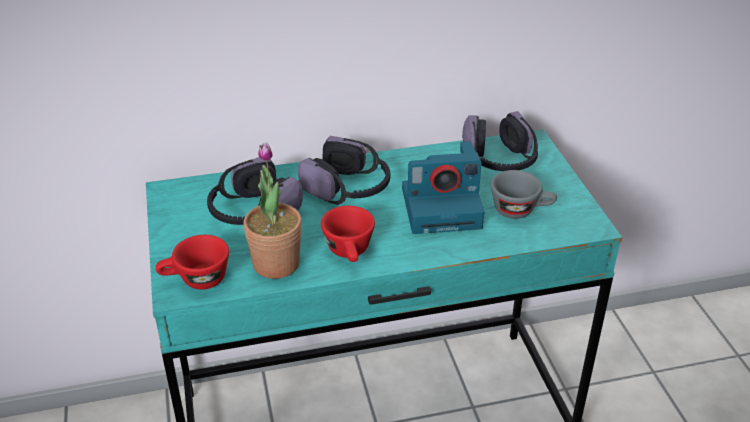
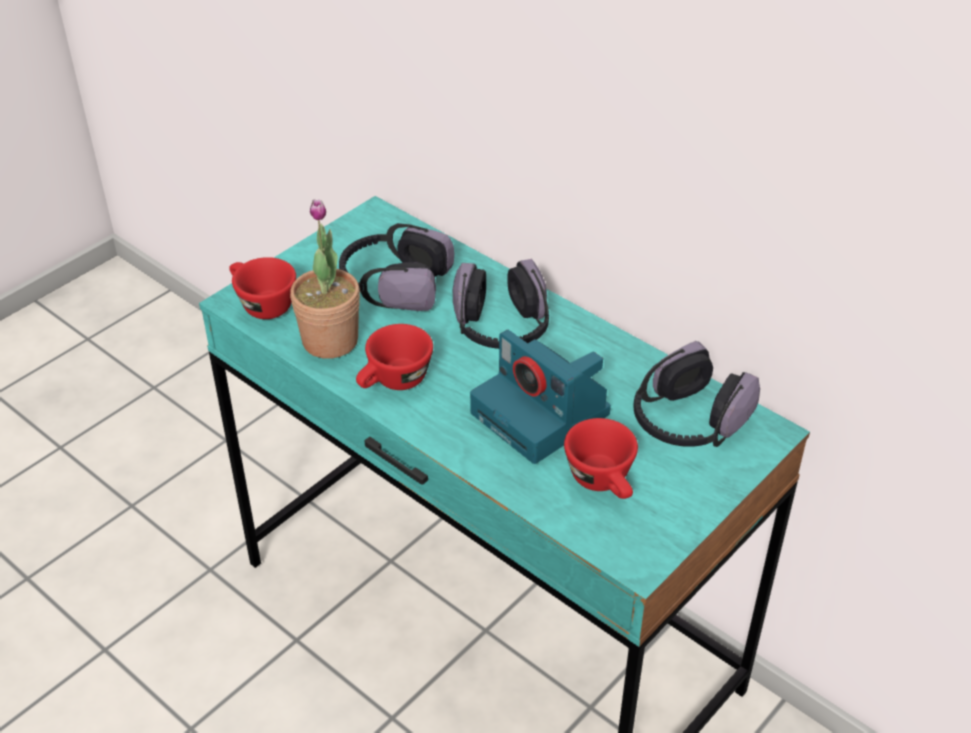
camera: 55 degrees right, 5 degrees up
grey cup [491,170,557,219] -> red cup [564,418,638,499]

